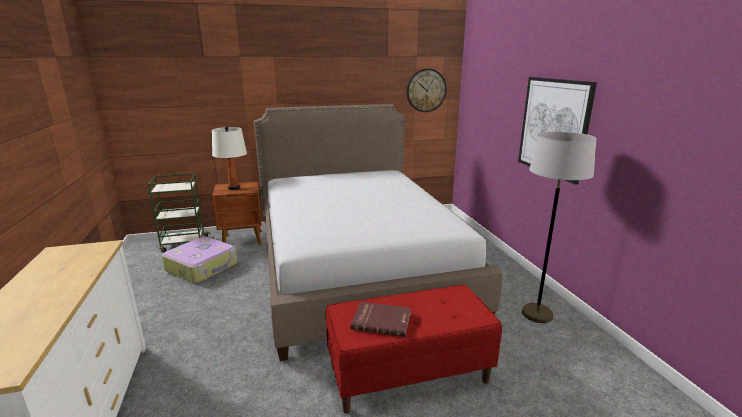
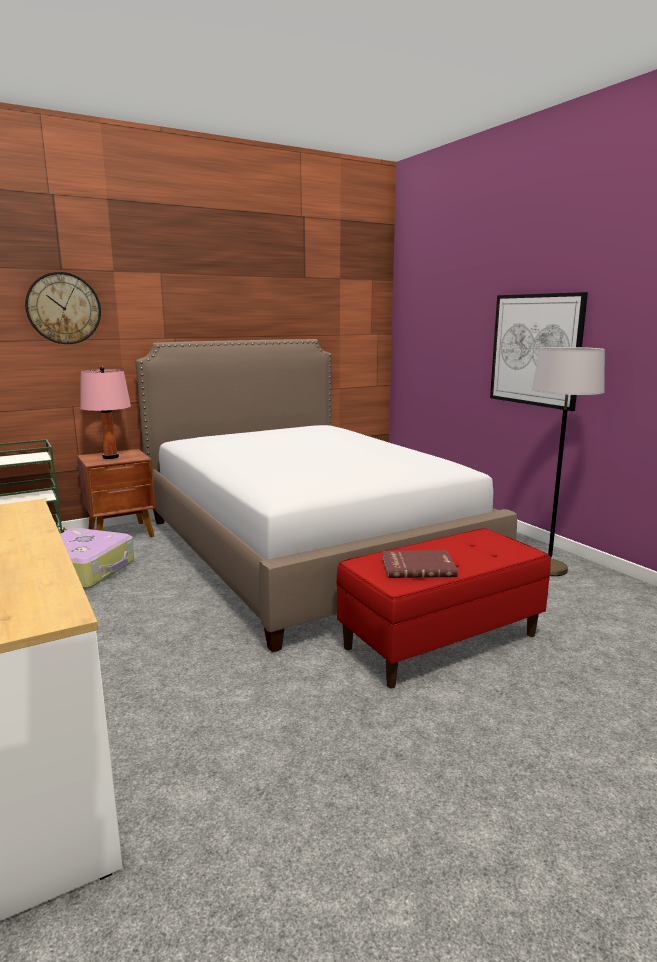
camera: 15 degrees left, 5 degrees down
white table lamp [212,126,247,190] -> pink table lamp [80,367,131,459]
wall clock [407,69,447,112] -> wall clock moved to [25,272,101,344]

